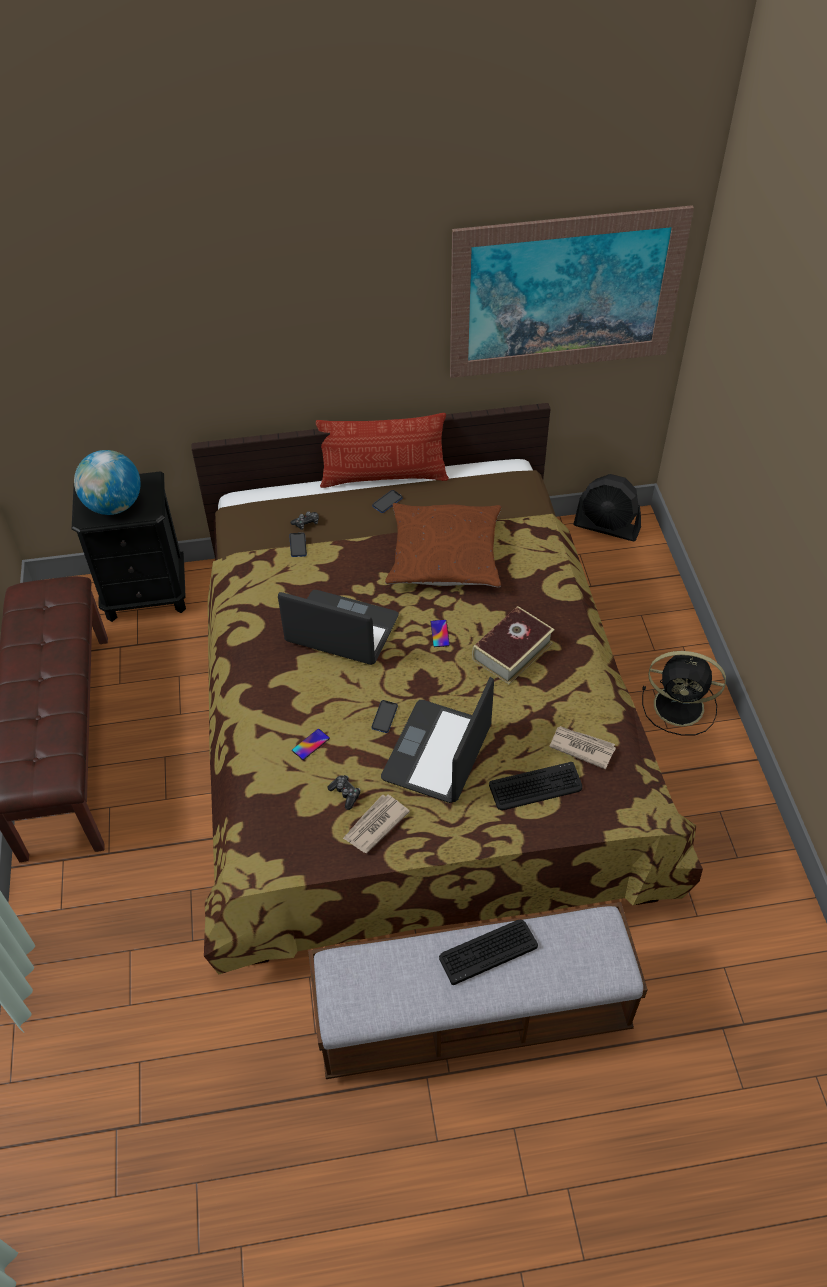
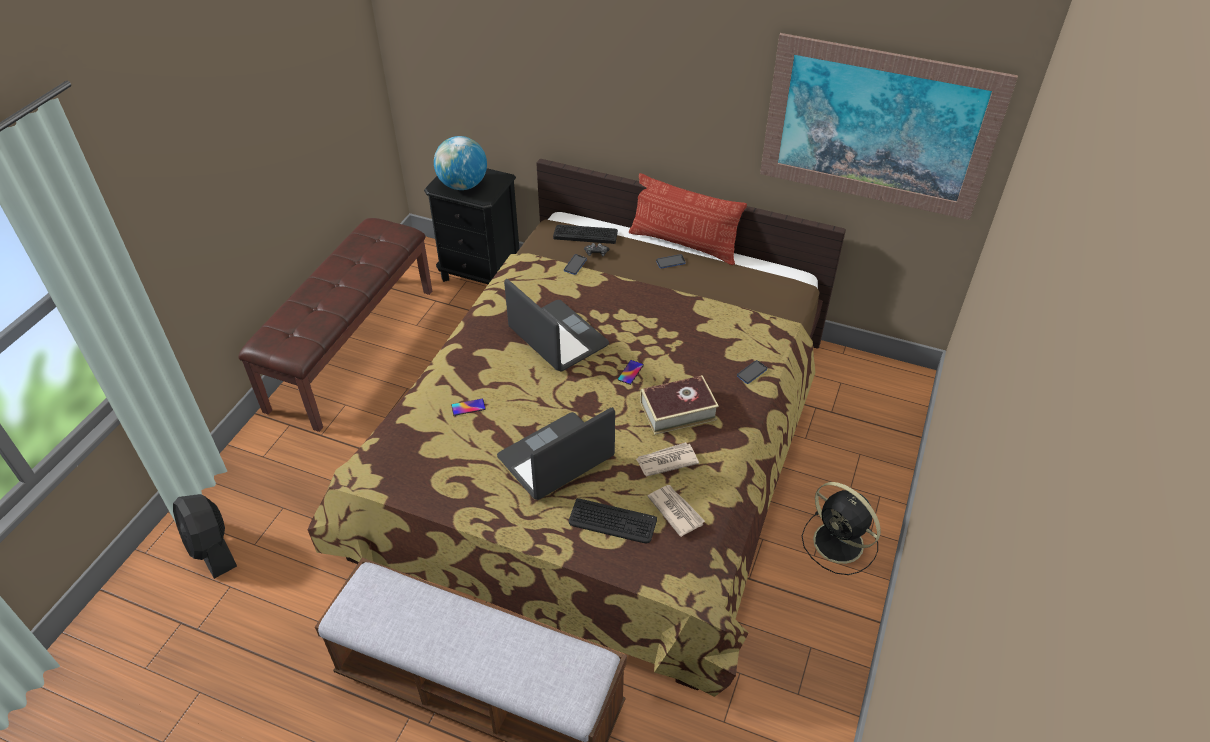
camera: 30 degrees right, 5 degrees down
game controller [327,775,361,810] -> none
newspaper [343,794,410,853] -> newspaper moved to [636,442,699,476]
phone [371,700,398,733] -> phone moved to [737,360,767,384]
brown pillow [385,503,501,587] -> none
keyboard [439,920,538,985] -> keyboard moved to [553,225,618,244]
black fan [574,474,641,541] -> black fan moved to [173,494,237,579]

